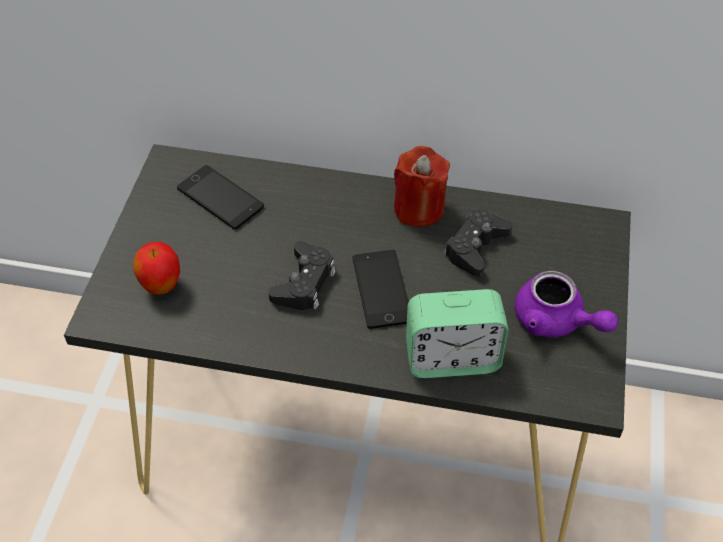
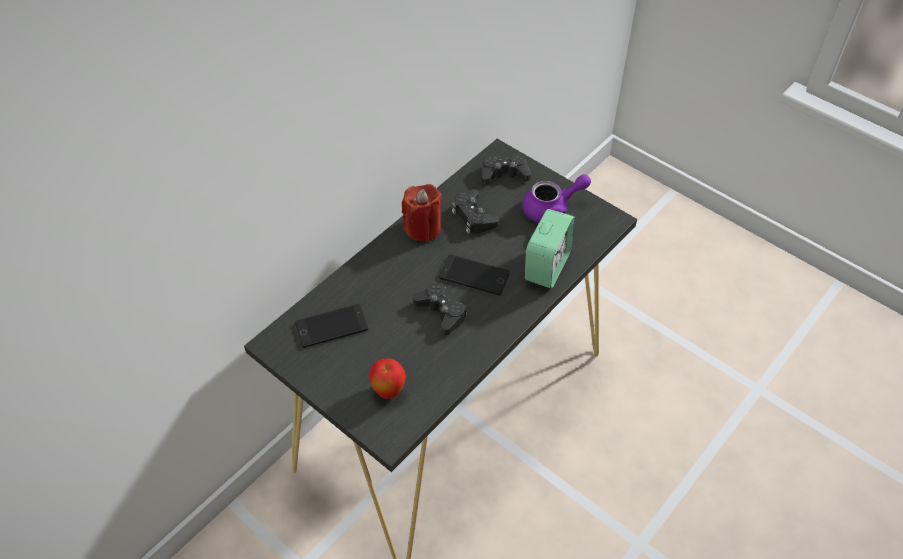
camera: 60 degrees left, 0 degrees up
none -> black game controller [482,153,531,184]

